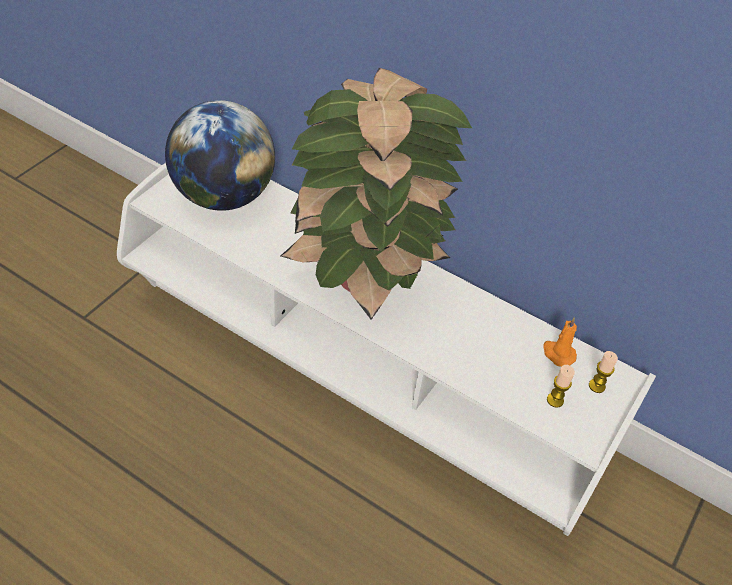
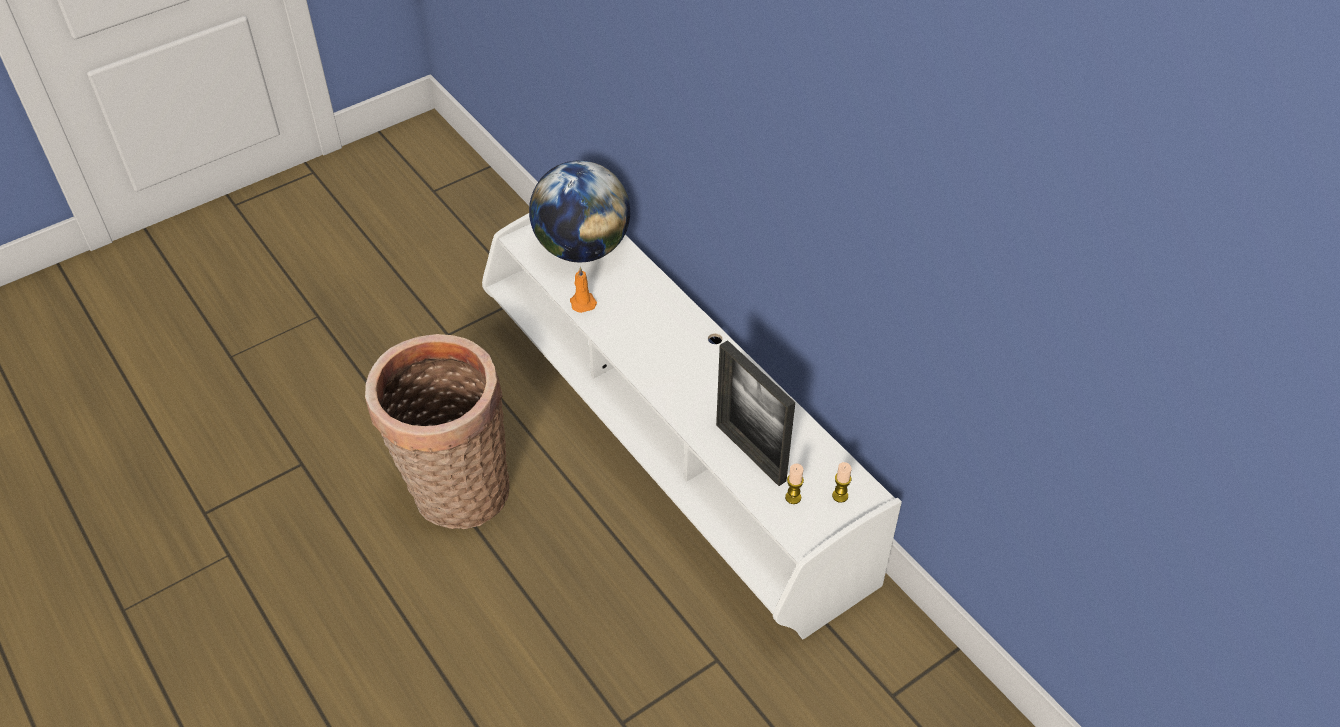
camera: 25 degrees right, 0 degrees up
potted plant [281,68,472,320] -> none
orange candle [543,317,577,367] -> orange candle moved to [570,267,597,313]
none -> basket [365,334,509,529]
none -> picture frame [716,340,795,486]

